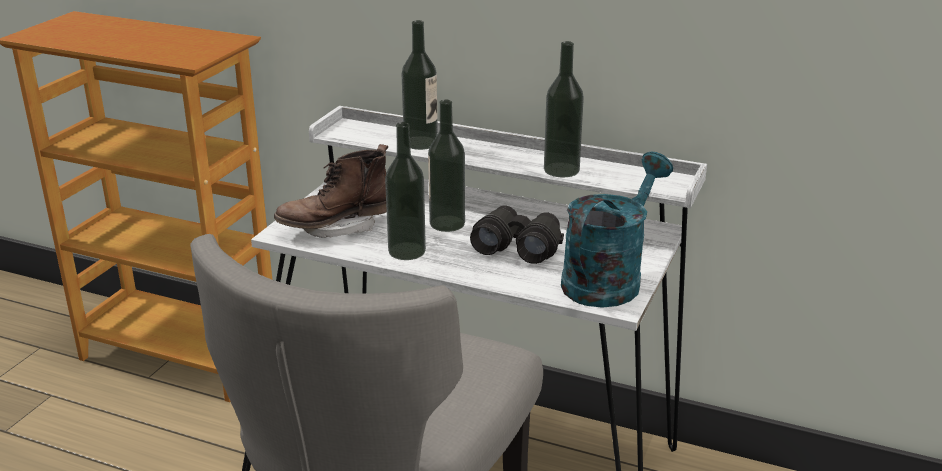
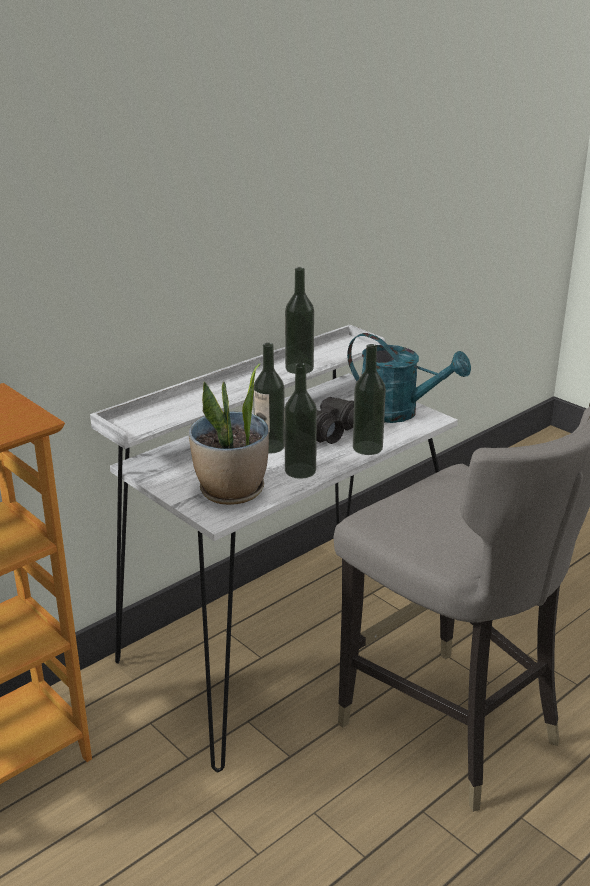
camera: 65 degrees left, 0 degrees up
brown boot [274,144,388,238] -> potted plant [188,363,269,505]
bottle [402,20,438,150] -> bottle moved to [353,344,386,455]
turquoise watering can [561,152,673,308] -> turquoise watering can turned 150 degrees clockwise [347,333,471,423]

